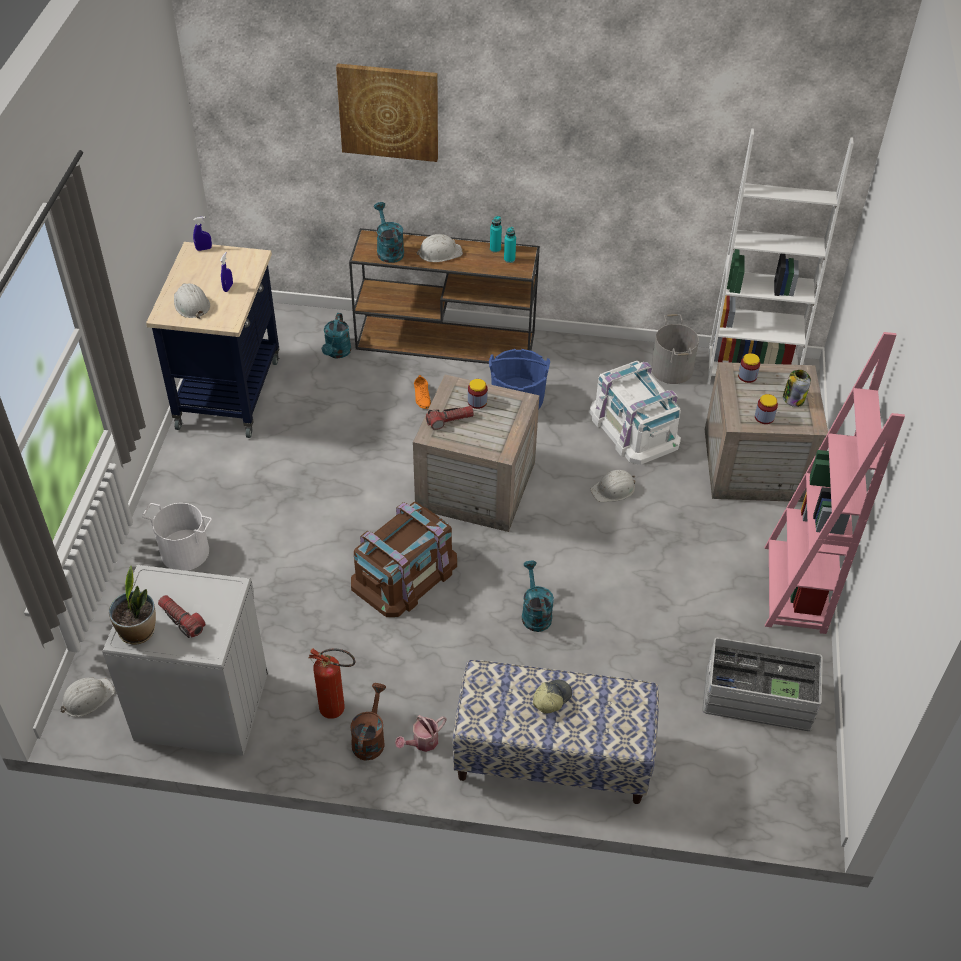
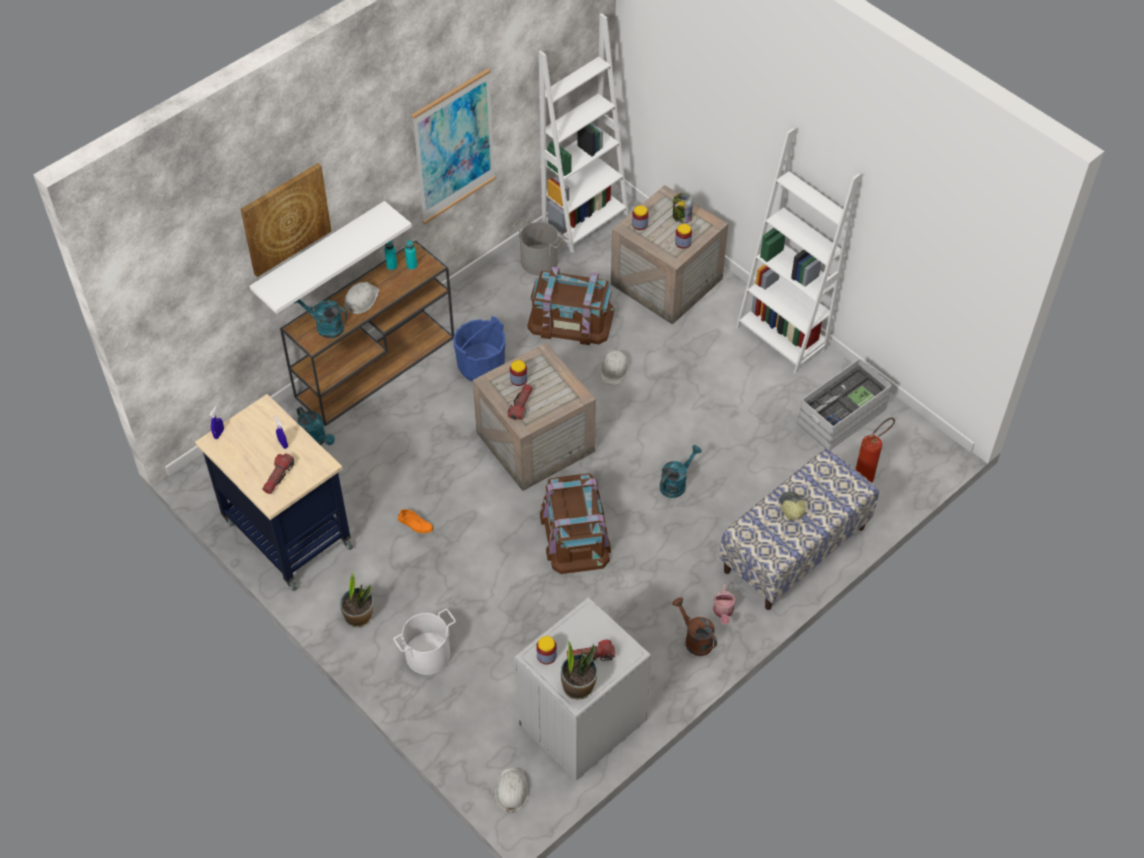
camera: 50 degrees left, 5 degrees up
white hard hat [174,283,210,319] -> flashlight [262,453,294,494]
fire extinguisher [308,648,355,719] -> fire extinguisher moved to [855,417,895,483]
orange shoe [414,375,431,409] -> orange shoe moved to [398,509,433,533]
turquoise watering can [522,560,554,632] -> turquoise watering can turned 105 degrees clockwise [660,445,702,498]
white storage box [589,361,681,465] -> brown storage box [528,267,614,345]
pink bookcase [764,332,905,634] -> white bookcase [736,128,860,373]
none -> white shelf [249,201,412,314]
none -> potted plant [340,572,374,627]
none -> picture [412,68,496,224]
none -> jar [536,636,557,664]

